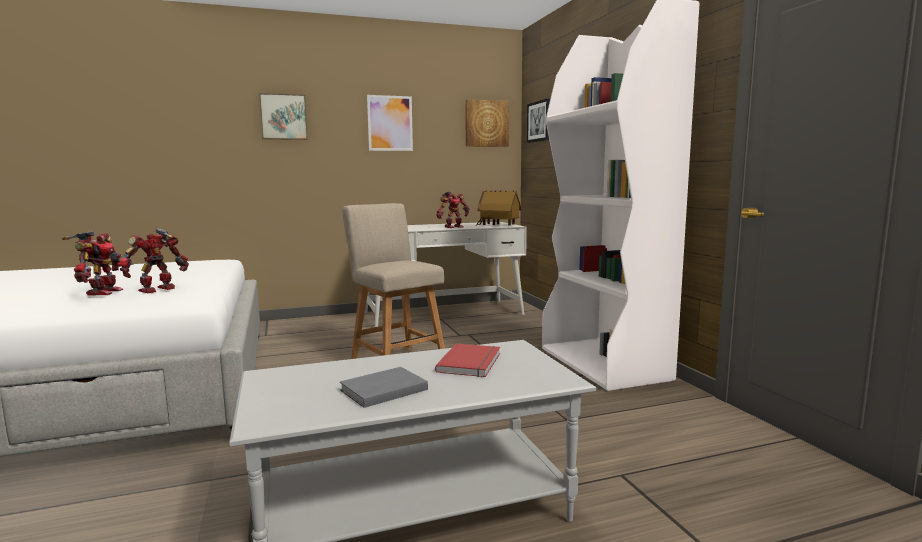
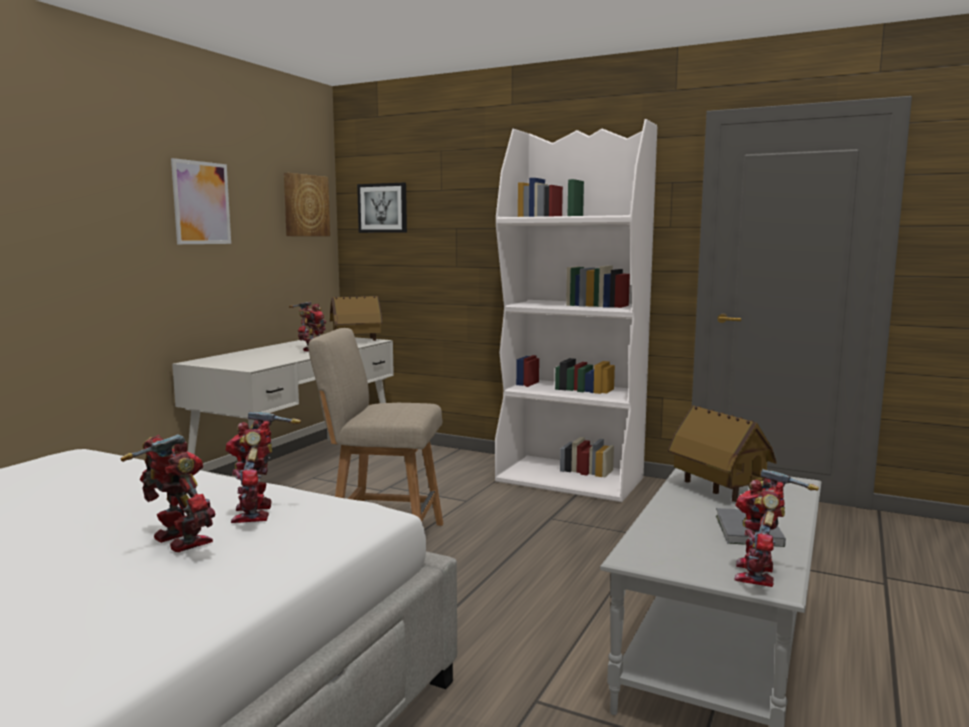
camera: 45 degrees left, 0 degrees up
picture [259,93,308,140] -> none
red book [435,344,500,377] -> toy house [668,405,777,502]
none -> toy robot [735,469,819,587]

